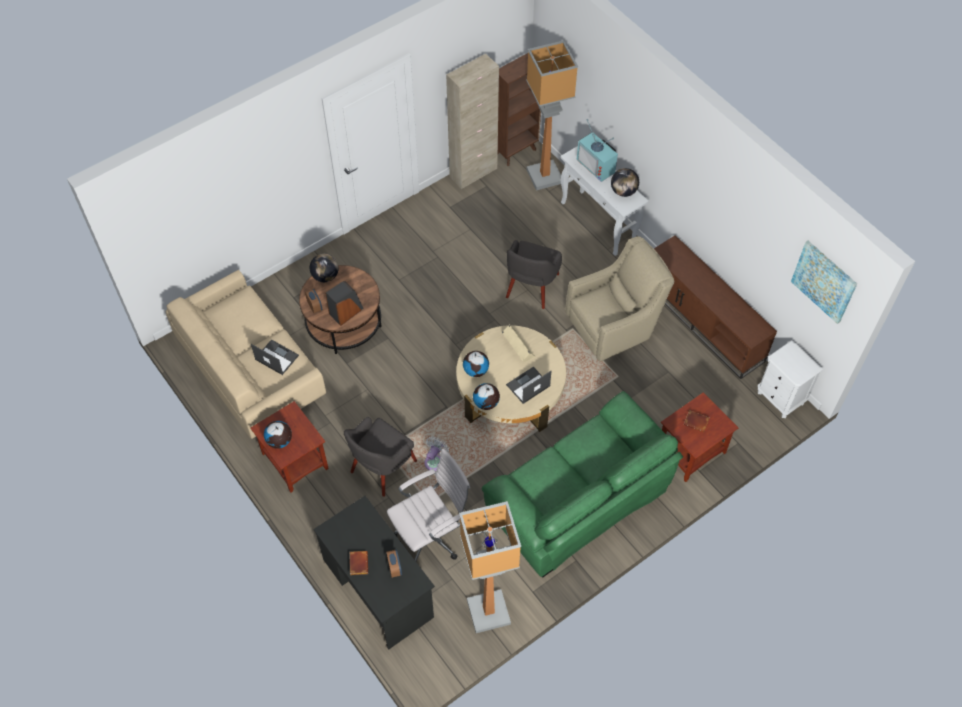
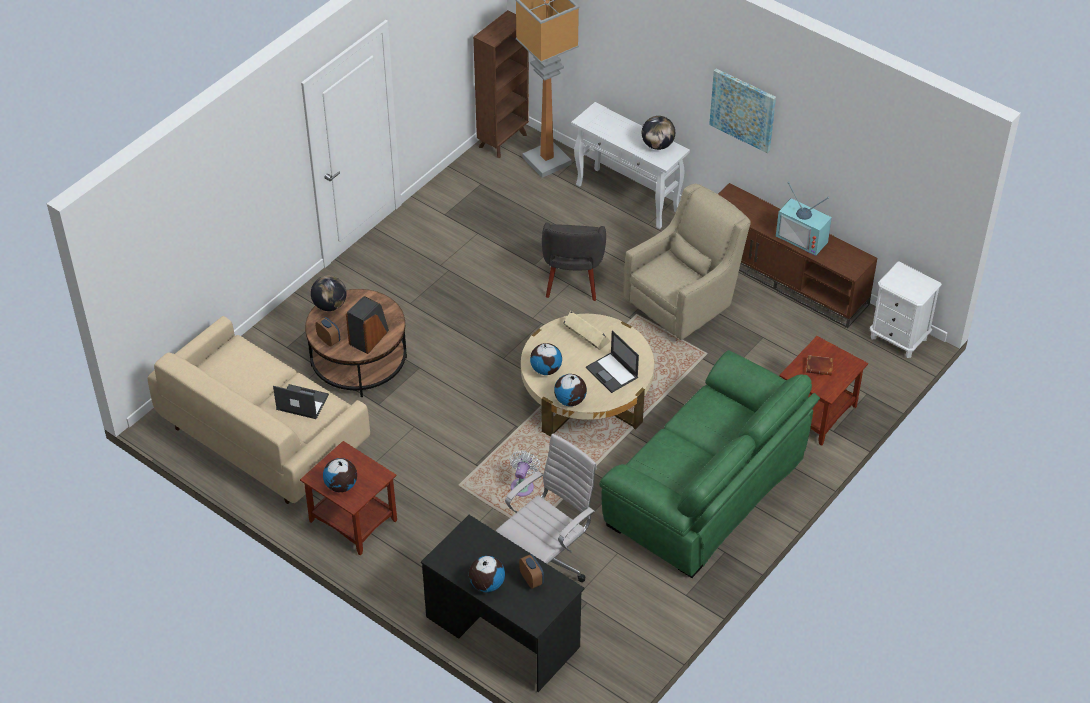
camera: 15 degrees left, 10 degrees down
grey armchair [344,417,417,497] -> none
brown book [350,551,368,575] -> globe [469,556,505,592]
beige cabinet [446,54,499,189] -> none
floor lamp [459,501,521,633] -> none
laptop [506,366,552,404] -> laptop turned 75 degrees counterclockwise [586,330,639,393]
television [577,119,618,182] -> television moved to [776,182,832,256]
picture [791,241,857,324] -> picture moved to [709,68,776,153]

